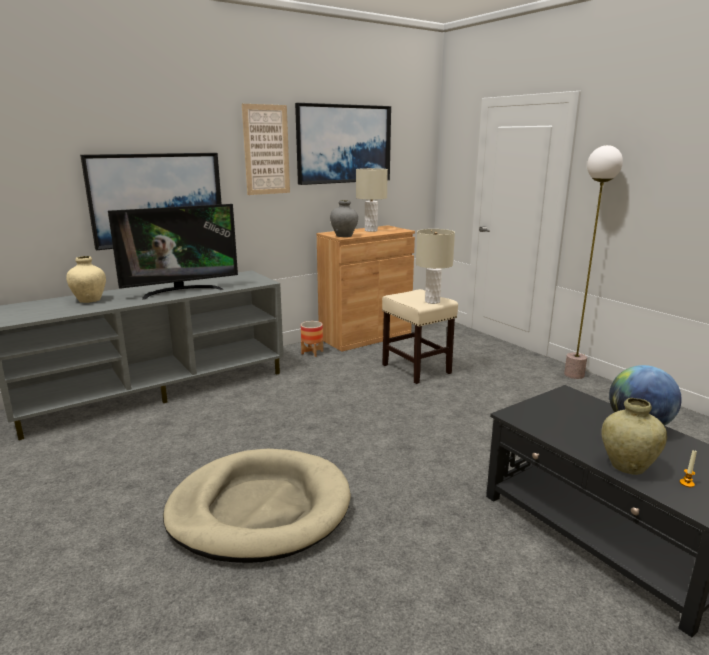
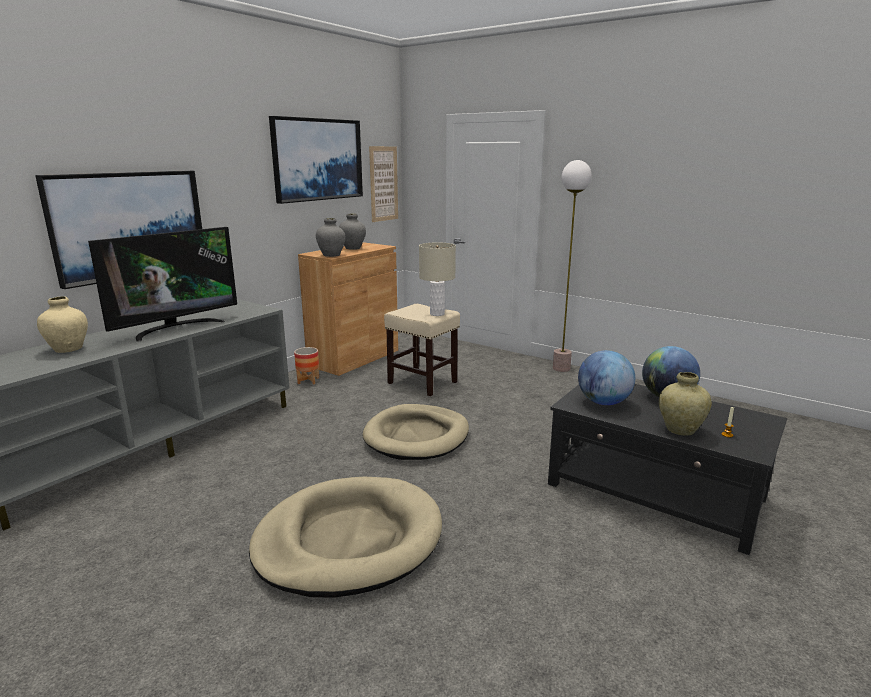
camera: 20 degrees left, 0 degrees up
picture [242,104,290,195] -> picture moved to [369,146,398,222]
beige table lamp [356,168,388,232] -> grey vase [339,213,366,250]
none -> beige dog bed [362,404,469,460]
none -> globe [578,350,635,405]

